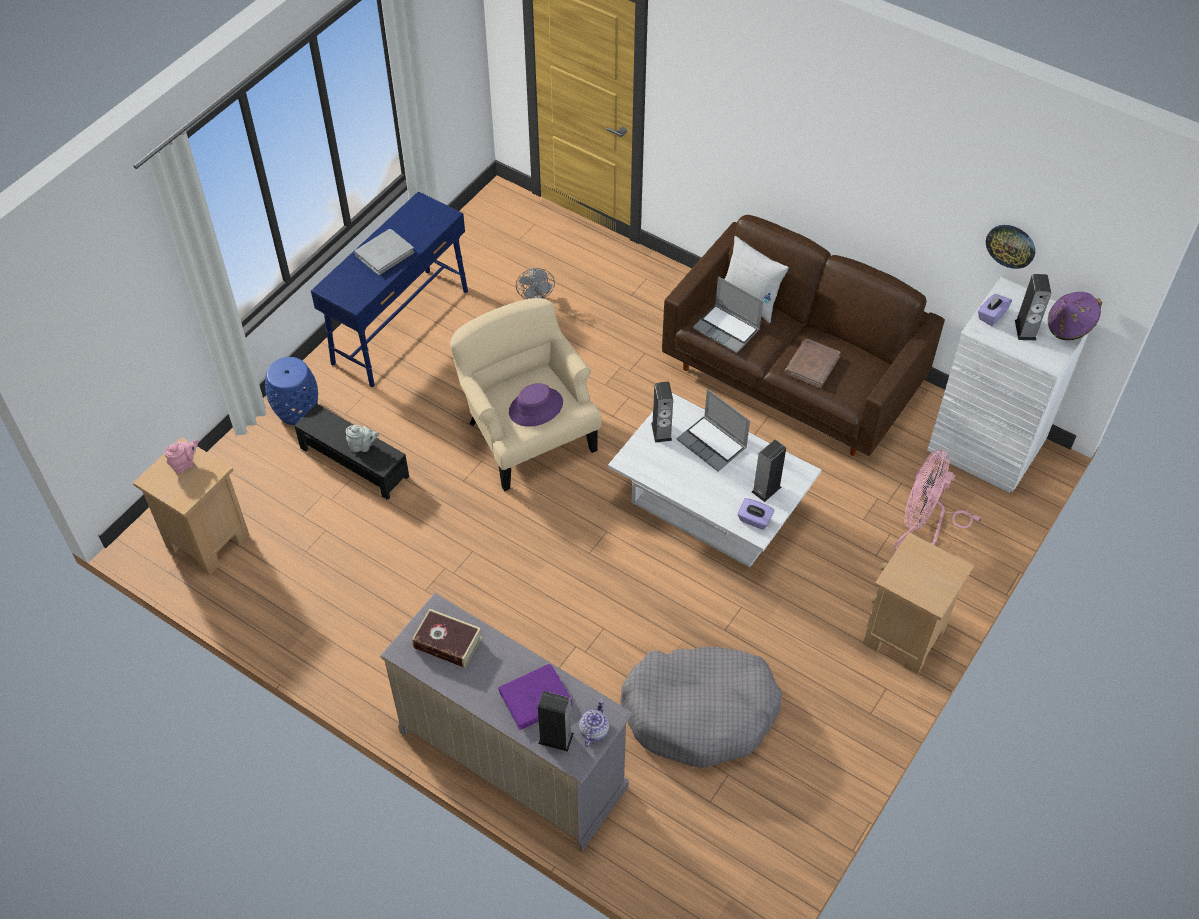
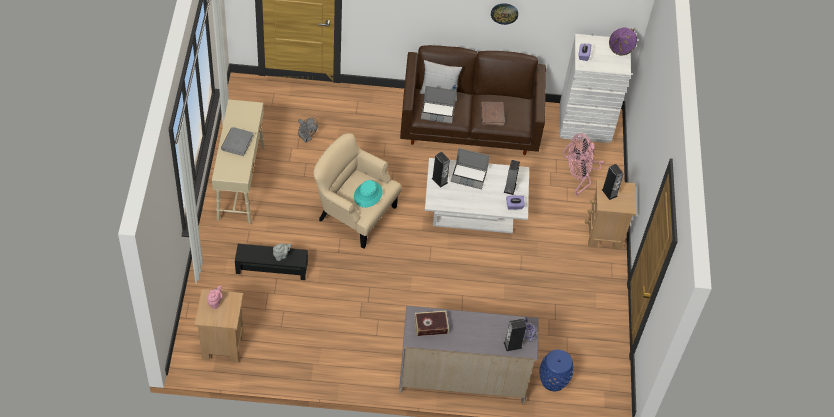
camera: 35 degrees left, 0 degrees up
blue stool [265,357,318,425] -> blue stool moved to [540,349,574,391]
blue console table [311,191,468,387] -> beige console table [212,99,265,223]
purple book [498,664,572,730] -> none
purple hat [509,383,563,427] -> turquoise hat [354,180,383,208]
grey dog bed [620,646,782,768] -> none
wall clock [986,225,1035,269] -> wall clock moved to [491,3,518,25]
speaker [1015,274,1051,340] -> speaker moved to [601,164,624,200]

